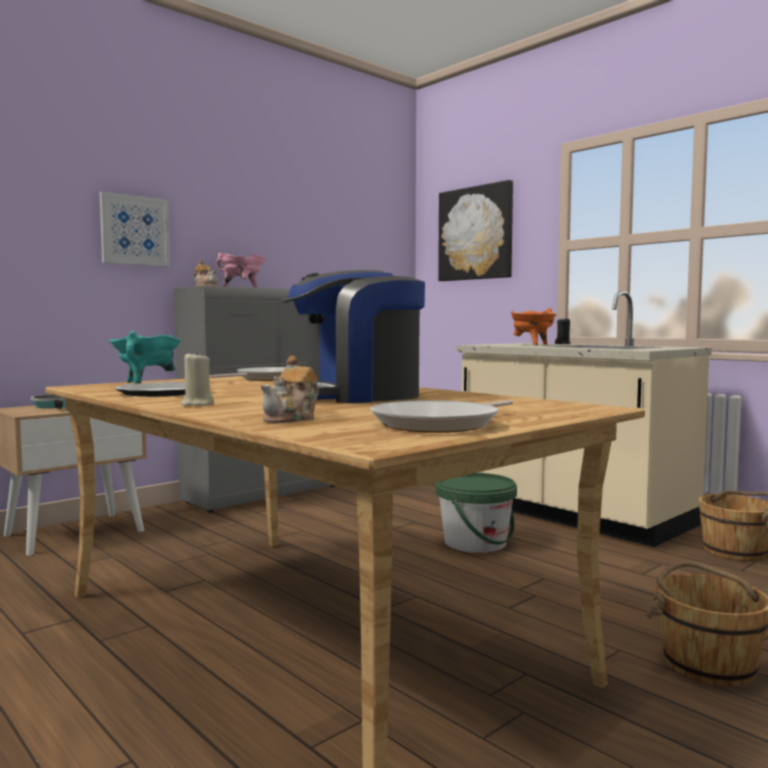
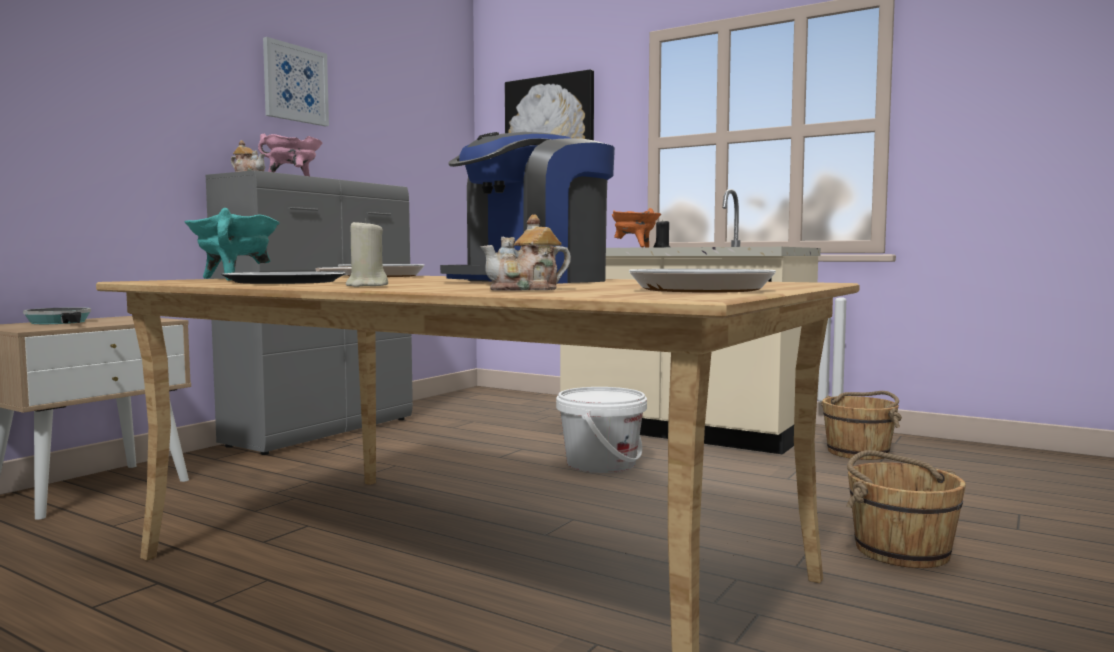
camera: 15 degrees left, 0 degrees up
picture [100,191,170,267] -> picture moved to [263,37,329,126]
teapot [260,356,319,423] -> teapot turned 45 degrees clockwise [480,215,571,291]
green bucket [435,473,517,553] -> white bucket [556,387,647,473]

